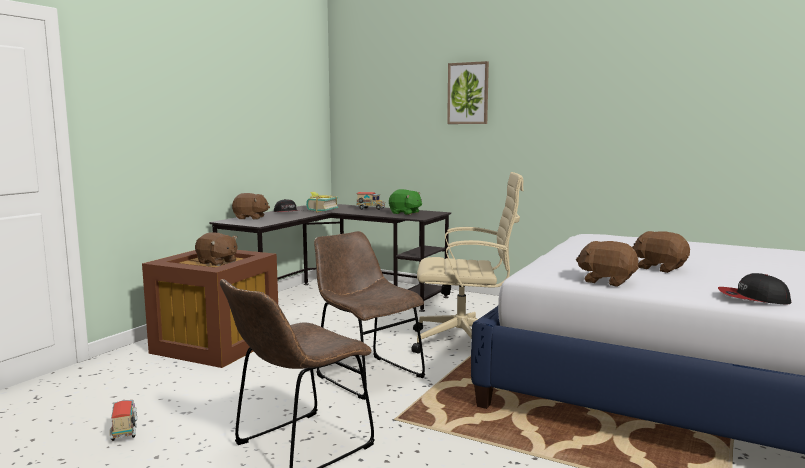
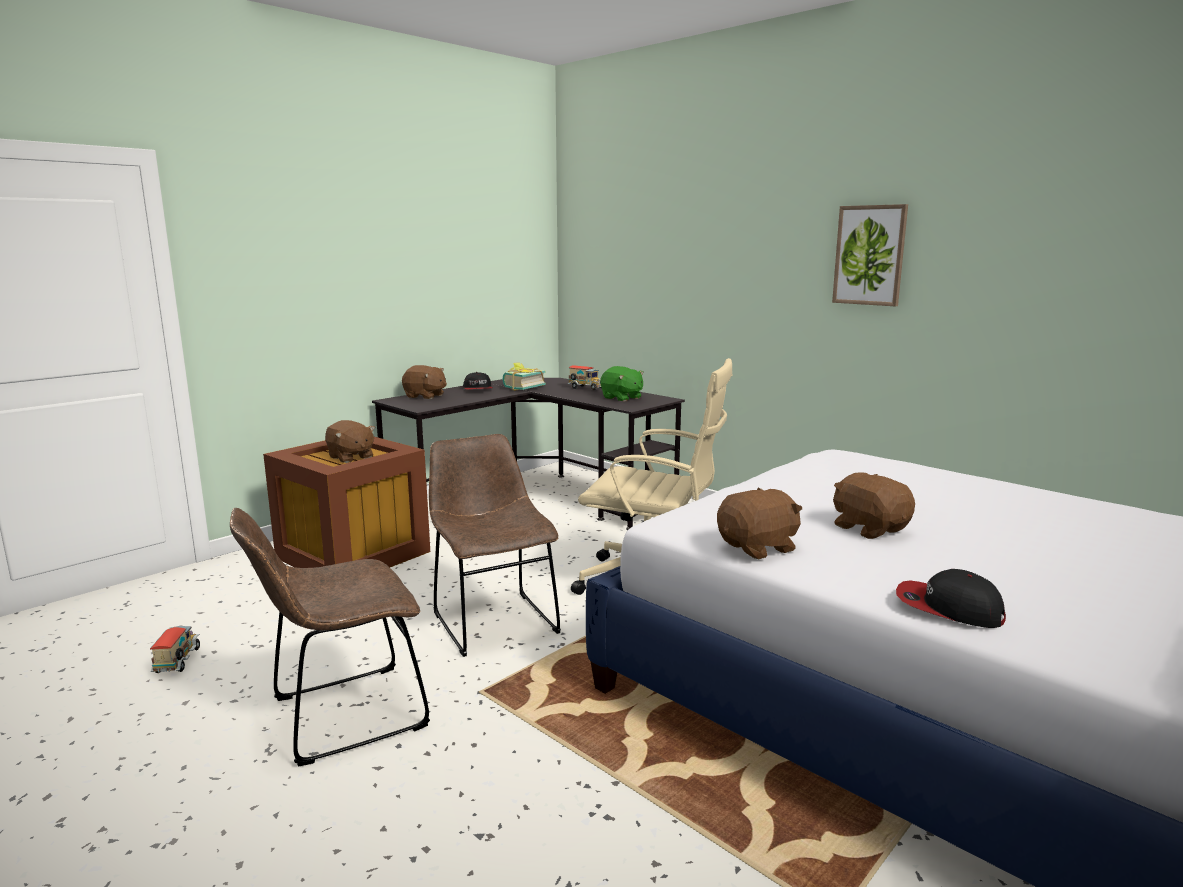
camera: 15 degrees right, 5 degrees up
picture [447,61,489,124] -> picture moved to [832,204,908,306]
brown plush toy [576,241,639,286] -> brown plush toy turned 105 degrees clockwise [717,487,802,559]

